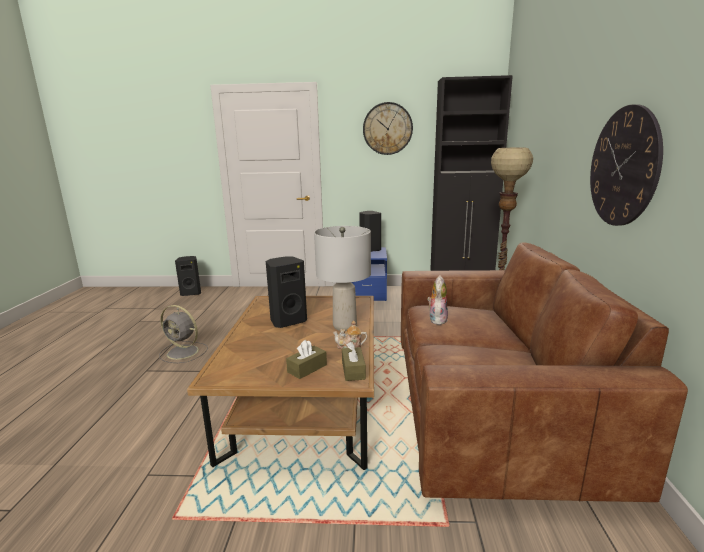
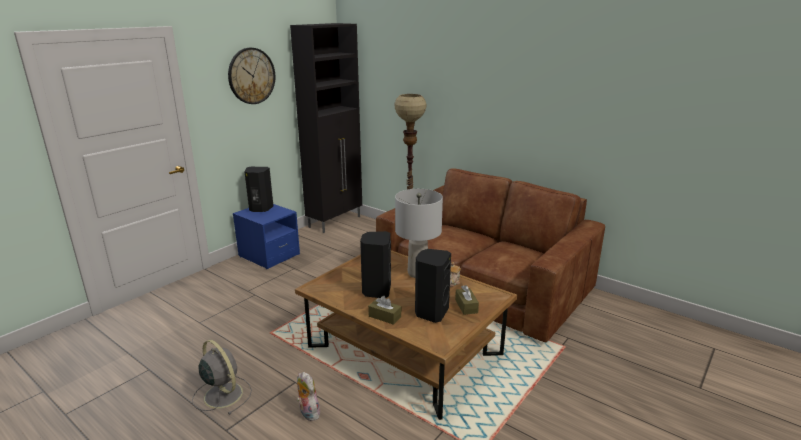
camera: 55 degrees left, 5 degrees up
grey fan [159,305,208,363] -> grey fan turned 105 degrees counterclockwise [192,340,252,415]
black speaker [175,256,201,296] -> black speaker moved to [415,249,451,323]
brown tissue box [342,342,366,381] -> brown tissue box moved to [368,296,401,325]
plush toy [427,275,448,325] -> plush toy moved to [296,372,320,421]
wall clock [590,104,663,226] -> none

